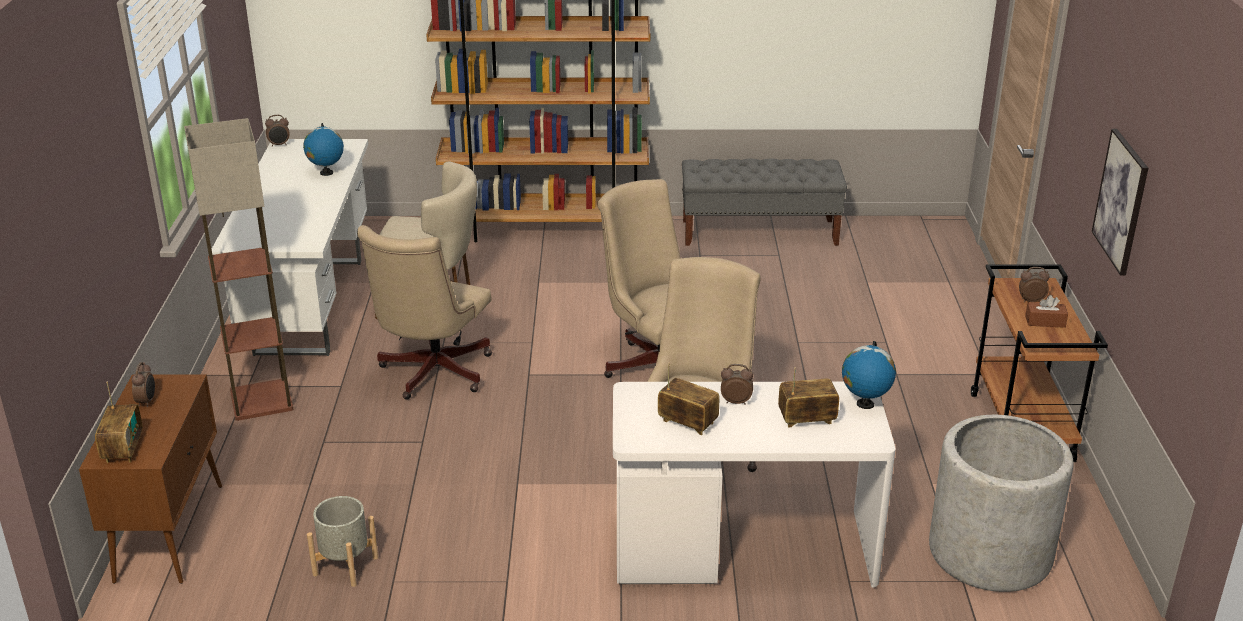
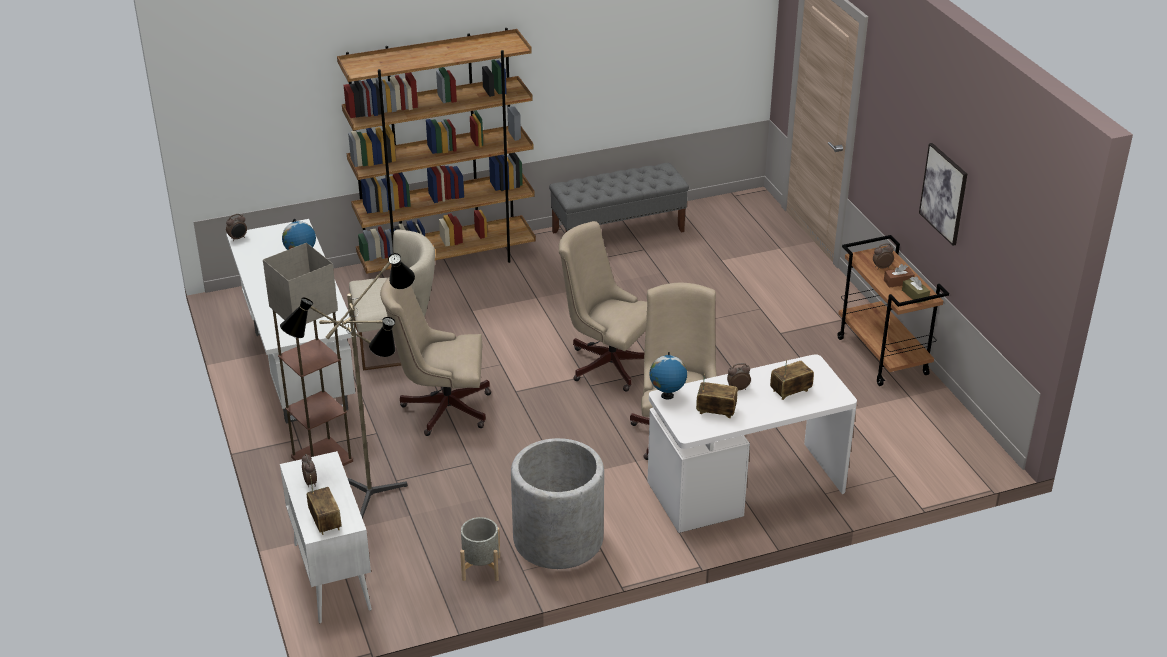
camera: 20 degrees left, 5 degrees up
brown cabinet [79,375,222,584] -> white cabinet [280,451,372,623]
beige office chair [357,225,492,400] -> beige office chair turned 90 degrees clockwise [380,277,491,436]
globe [842,341,896,409] -> globe moved to [649,352,687,400]
grey planter [929,415,1073,592] -> grey planter moved to [511,438,604,569]
none -> floor lamp [280,253,415,519]
none -> brown tissue box [902,276,930,304]

